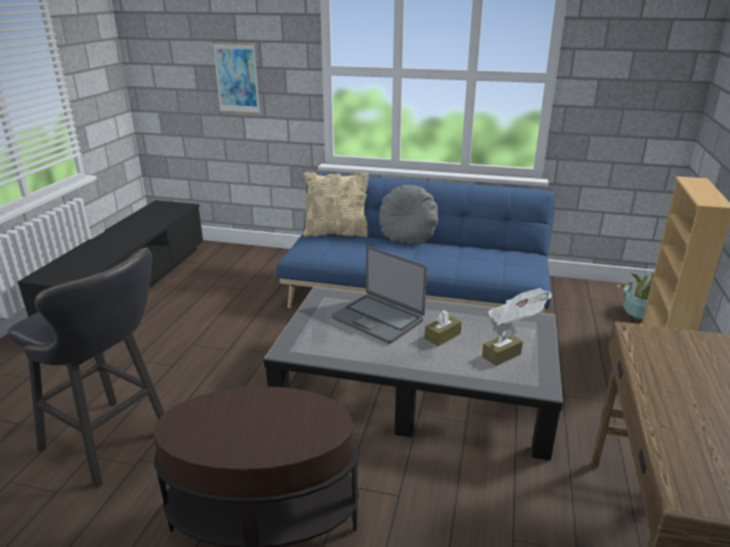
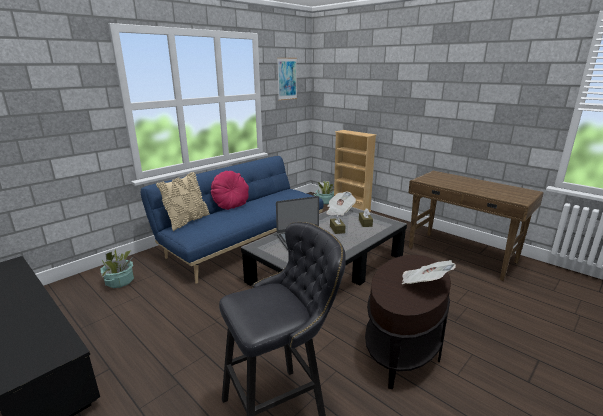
camera: 60 degrees left, 5 degrees down
picture [213,42,260,114] -> picture moved to [277,58,297,100]
grey pillow [379,185,438,244] -> pink pillow [211,171,249,210]
none -> potted plant [101,249,134,288]
none -> newspaper [401,260,456,284]

